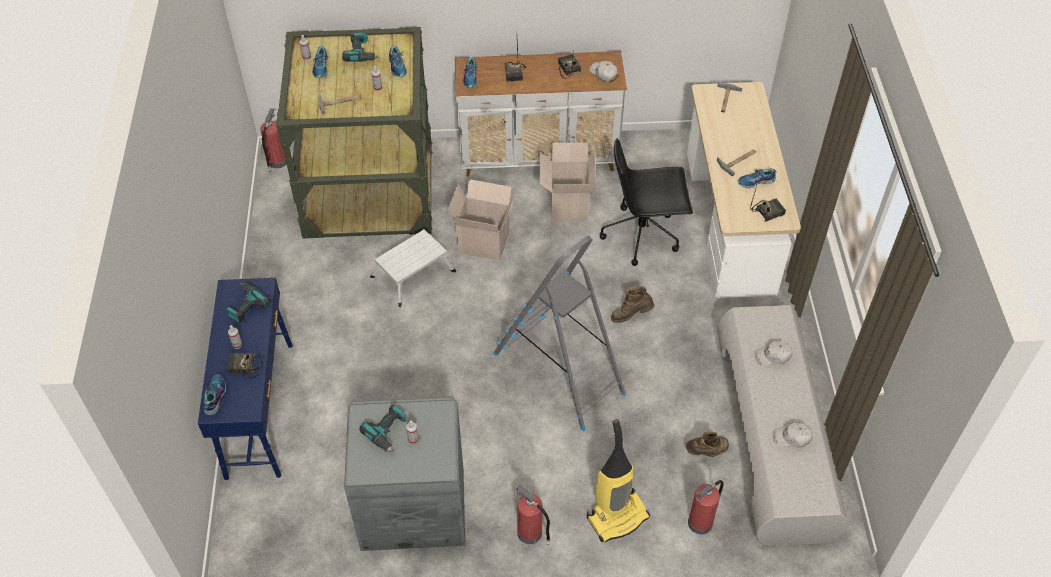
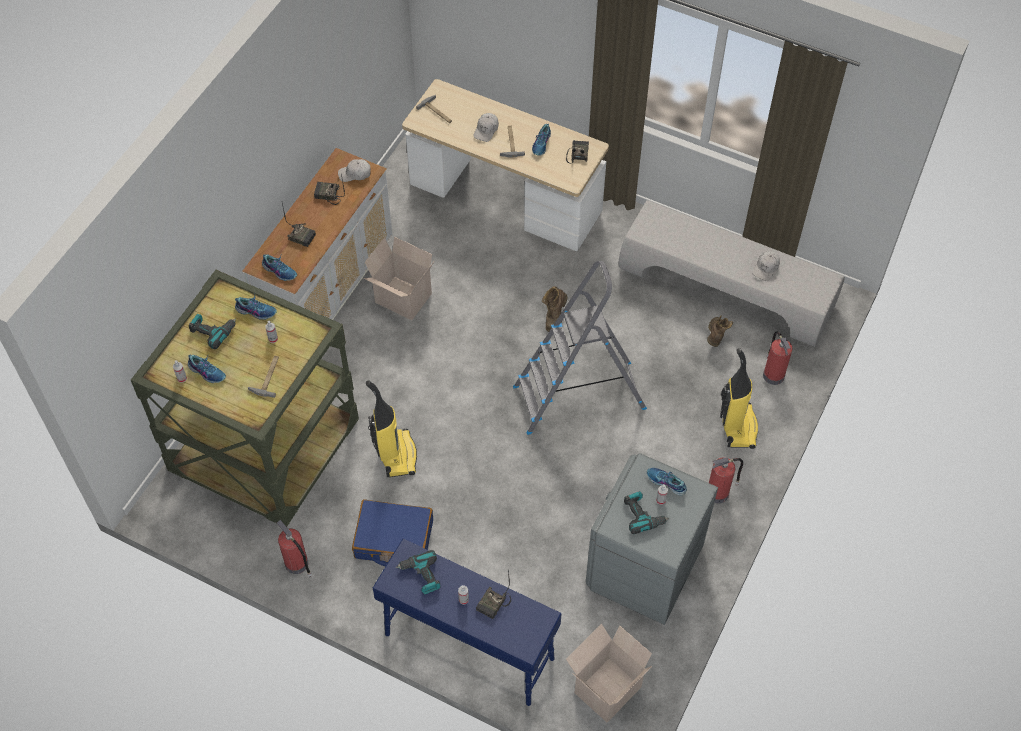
camera: 60 degrees left, 5 degrees up
shoe [203,374,226,415] -> shoe moved to [647,468,687,496]
fire extinguisher [260,108,286,173] -> fire extinguisher moved to [276,520,312,577]
white step ladder [370,229,456,307] -> vacuum cleaner [366,380,417,477]
cardboard box [448,179,515,261] -> cardboard box moved to [566,624,652,723]
black office chair [600,138,693,266] -> none
white cap [755,341,792,366] -> white cap moved to [473,113,499,142]
none -> blue suitcase [352,499,433,566]

